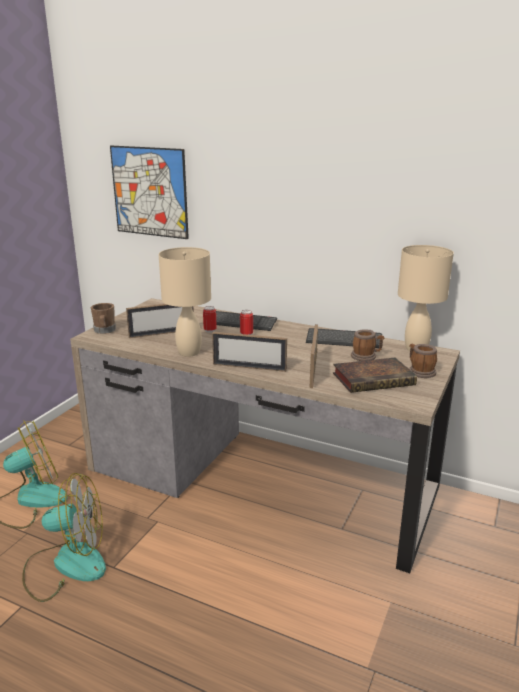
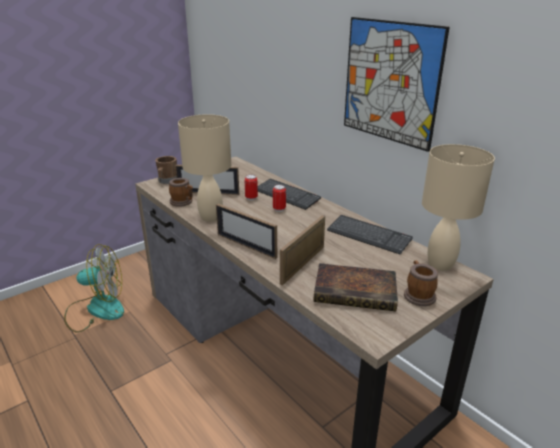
camera: 25 degrees right, 5 degrees up
fan [22,473,106,602] -> none
picture [110,146,189,239] -> picture moved to [344,17,450,152]
mug [351,329,384,361] -> mug moved to [169,178,193,207]

